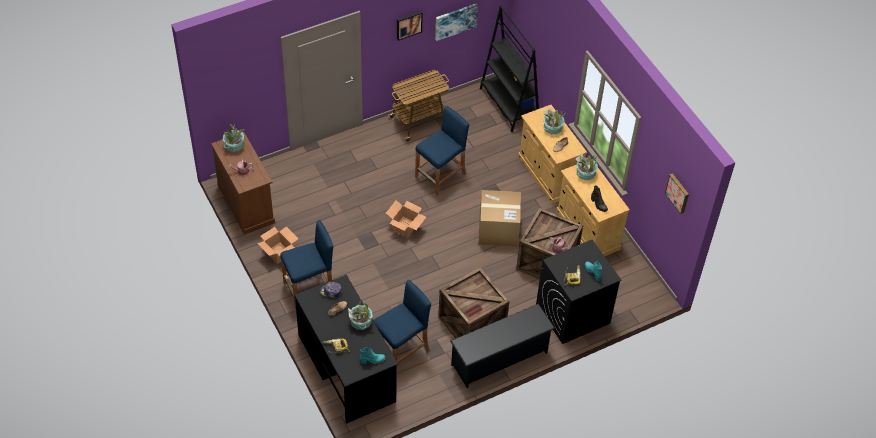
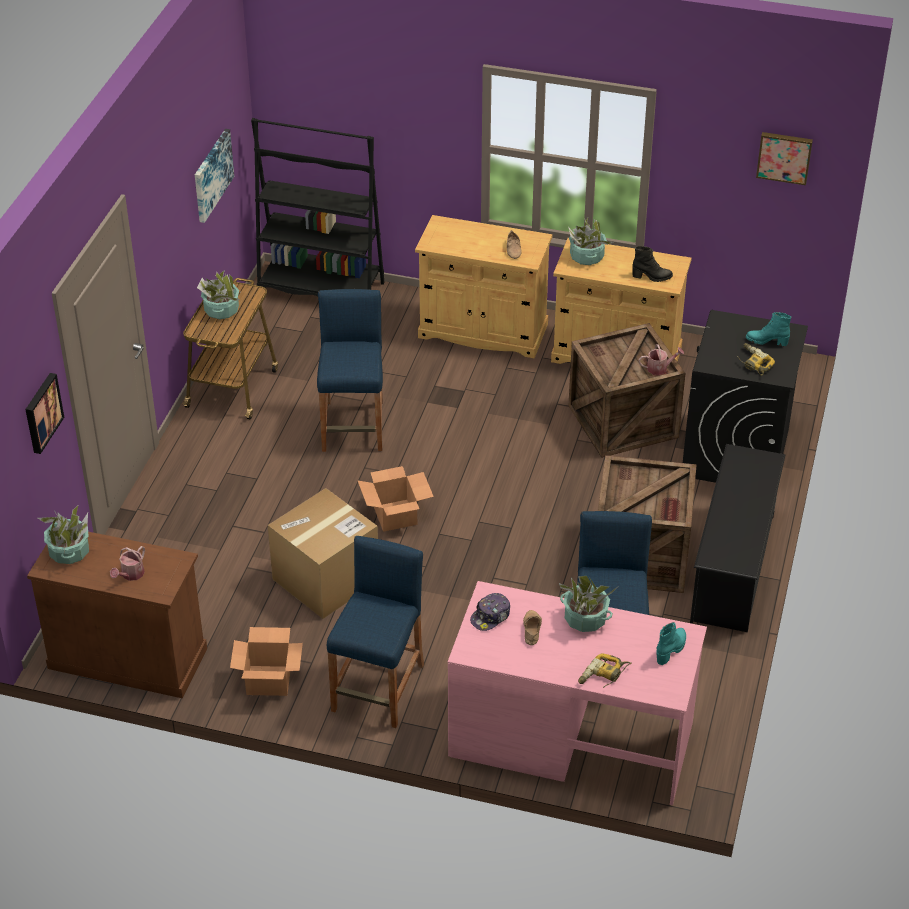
camera: 45 degrees left, 10 degrees down
black desk [295,275,398,424] -> pink desk [448,581,707,805]
picture [397,11,423,41] -> picture moved to [25,373,64,454]
cardboard box [479,190,521,247] -> cardboard box moved to [268,488,378,619]
potted plant [543,108,566,134] -> potted plant moved to [197,270,240,319]

